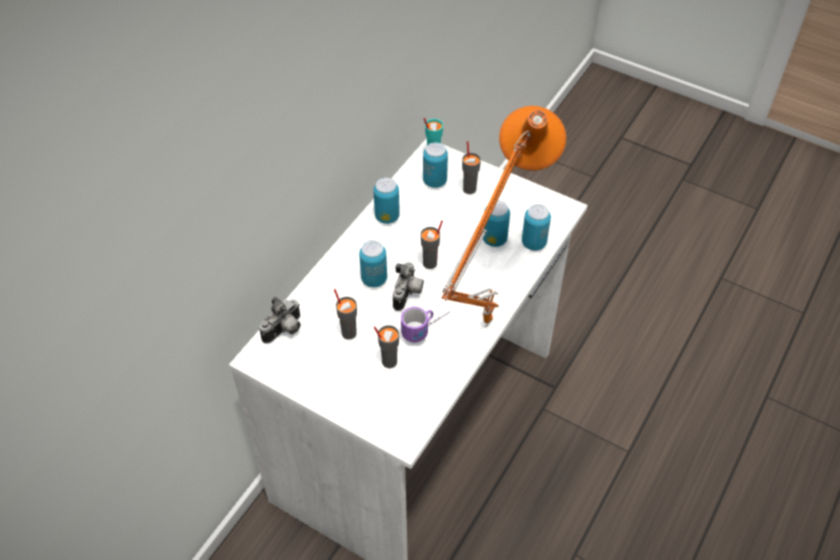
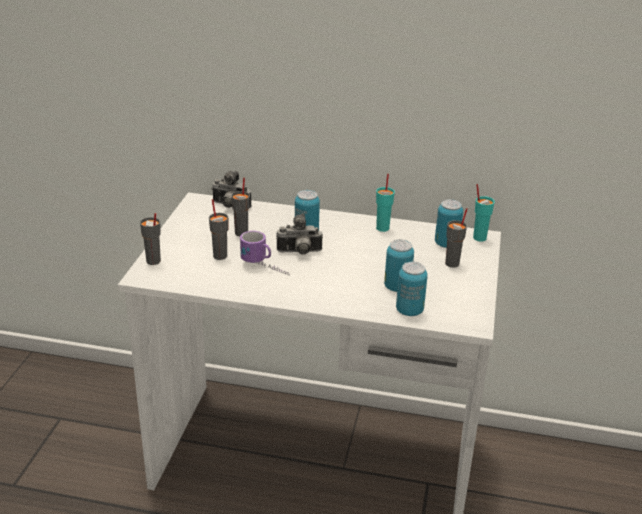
camera: 70 degrees right, 20 degrees down
can [373,178,400,224] -> turquoise cup [376,174,395,232]
grey cup [420,220,443,269] -> grey cup moved to [140,213,161,265]
orange table lamp [442,106,566,327] -> none

